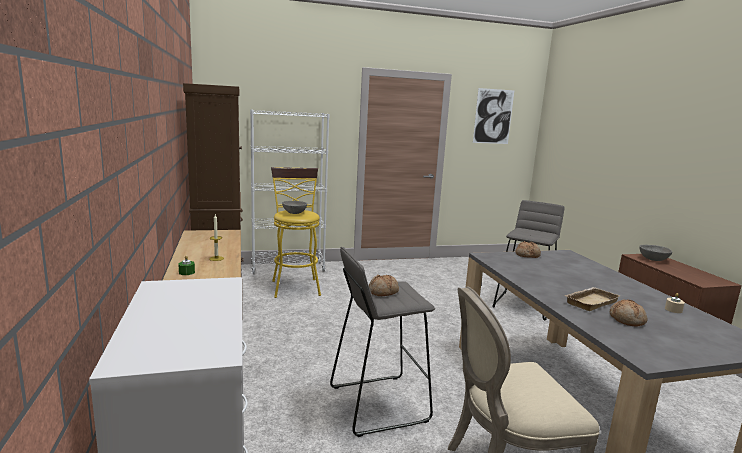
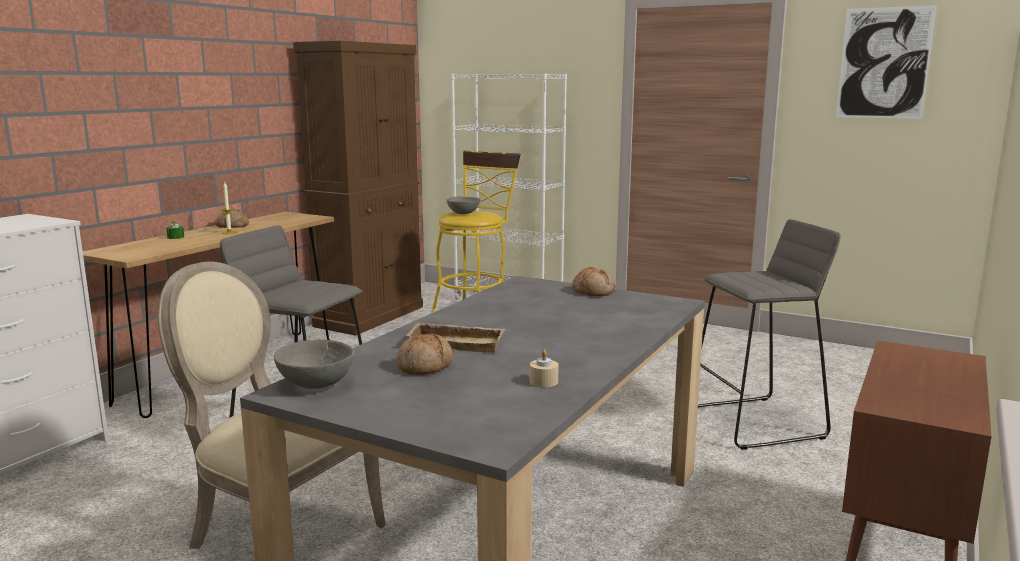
camera: 45 degrees right, 0 degrees up
bread [369,275,399,296] -> bread moved to [215,209,249,228]
grey bowl [639,245,672,261] -> grey bowl moved to [274,340,354,389]

